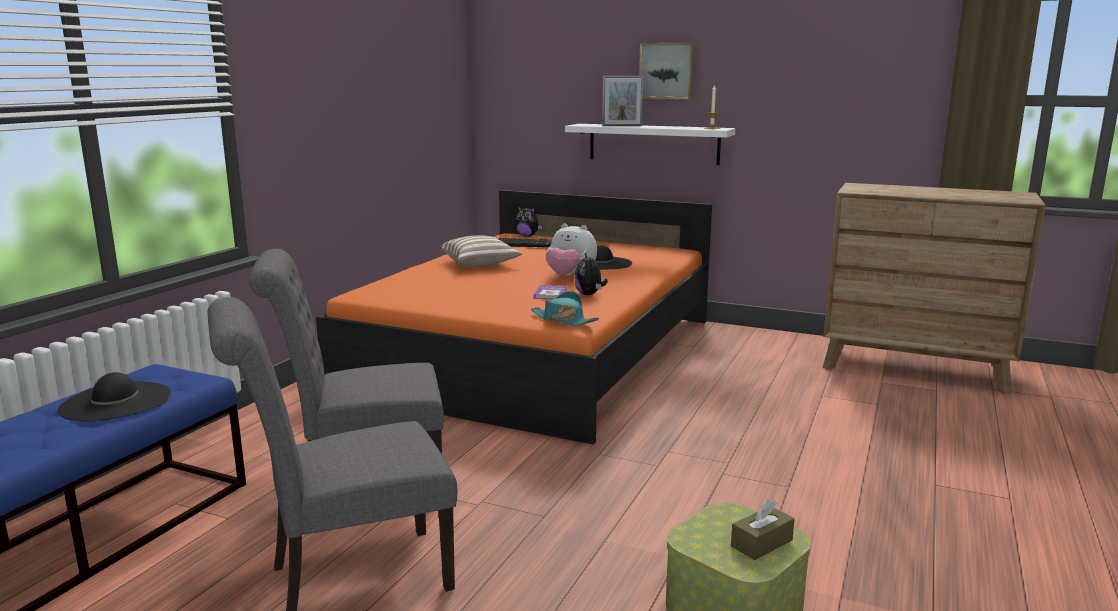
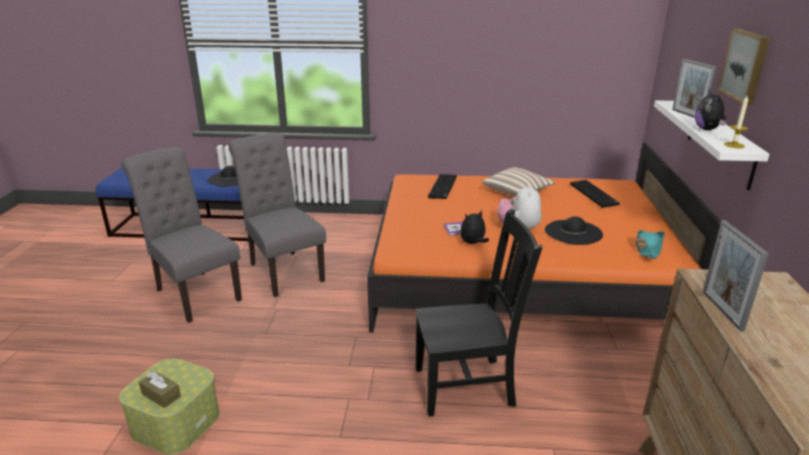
camera: 70 degrees right, 10 degrees up
plush toy [515,206,542,237] -> plush toy moved to [695,90,726,130]
turquoise hat [531,291,599,326] -> turquoise hat moved to [635,230,665,259]
none -> black chair [416,209,542,417]
none -> keyboard [428,174,457,199]
none -> picture frame [703,220,769,332]

